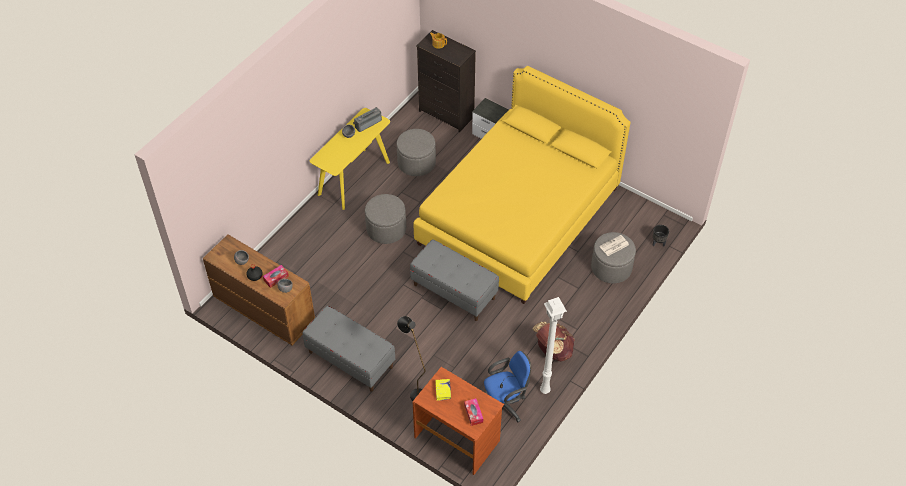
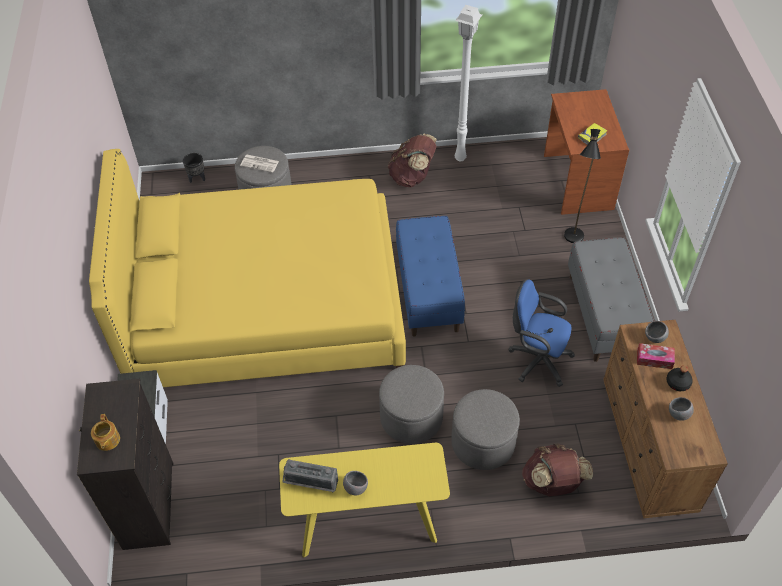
camera: 130 degrees left, 0 degrees up
grey ottoman [397,129,436,176] -> grey ottoman moved to [451,389,520,470]
grey bench [410,240,499,321] -> blue bench [396,216,465,336]
tissue box [464,398,483,426] -> none
blue office chair [484,351,531,422] -> blue office chair moved to [508,279,575,387]
none -> brown backpack [522,444,593,496]

